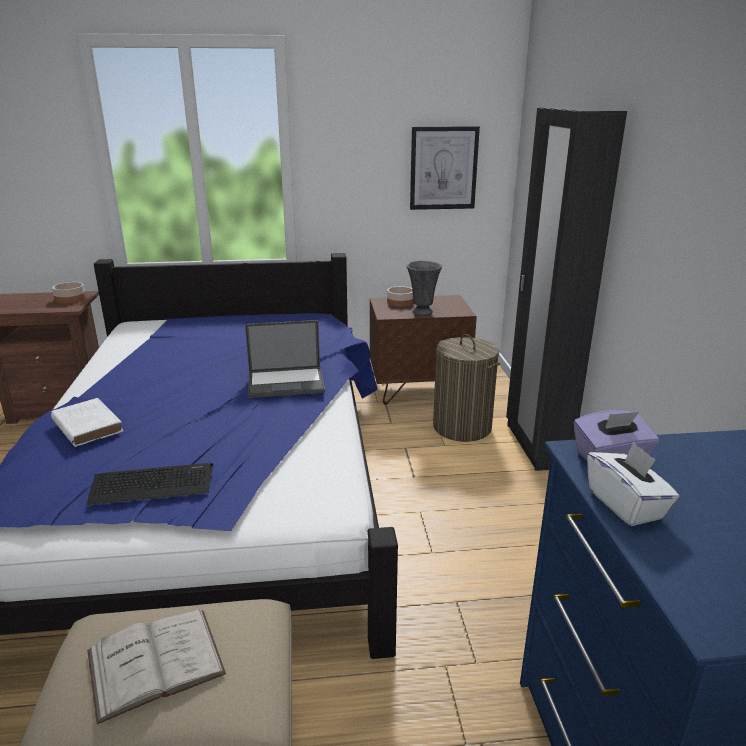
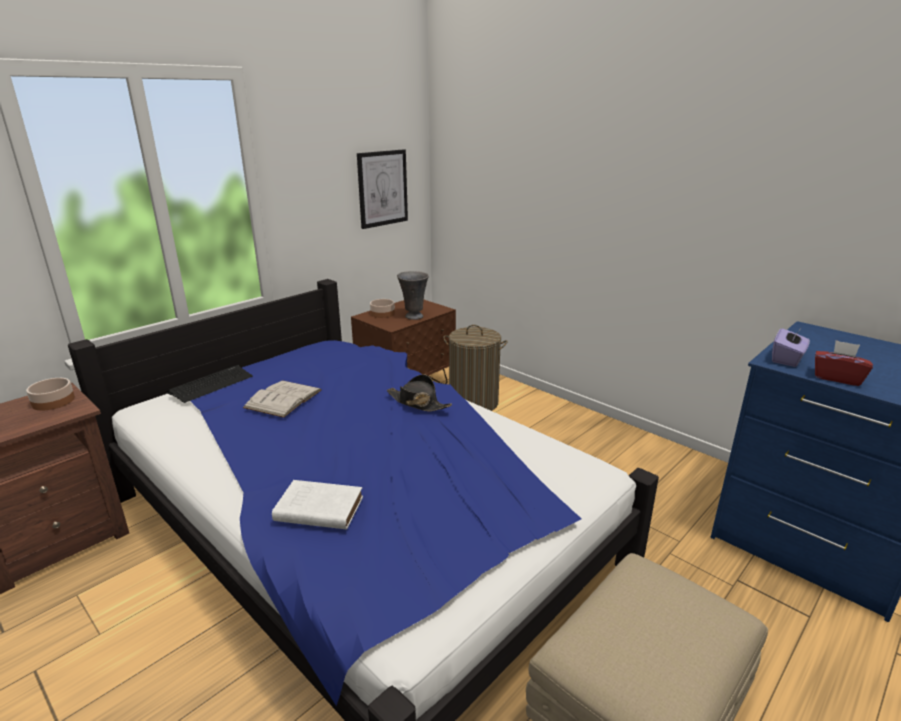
camera: 40 degrees left, 0 degrees up
keyboard [87,463,213,505] -> keyboard moved to [166,365,253,403]
white book [87,609,226,724] -> white book moved to [243,381,322,418]
laptop [245,320,325,398] -> black hat [387,374,452,412]
black wardrobe [506,107,627,471] -> none
white tissue box [587,442,679,526] -> red tissue box [815,340,873,386]

